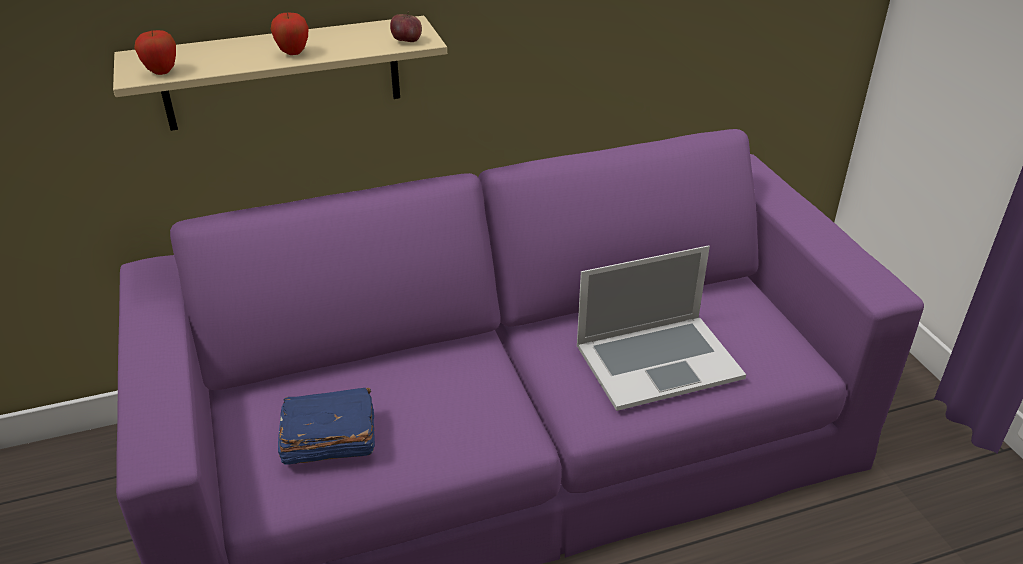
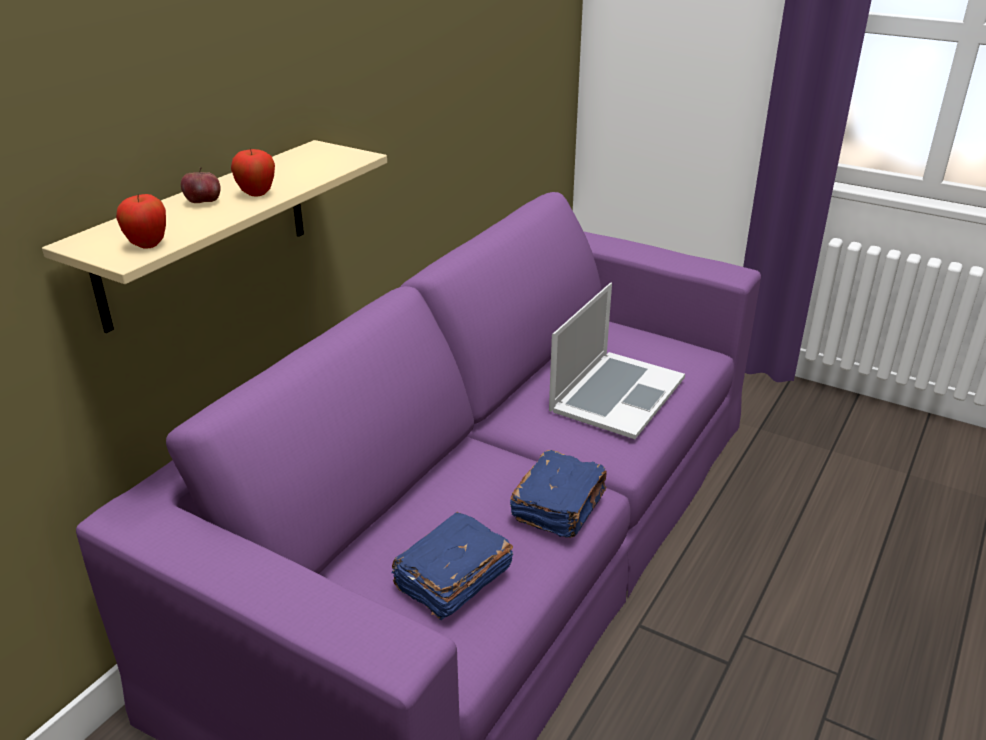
camera: 40 degrees left, 5 degrees down
apple [390,12,422,42] -> apple moved to [181,167,221,203]
none -> blue book [510,450,607,538]

